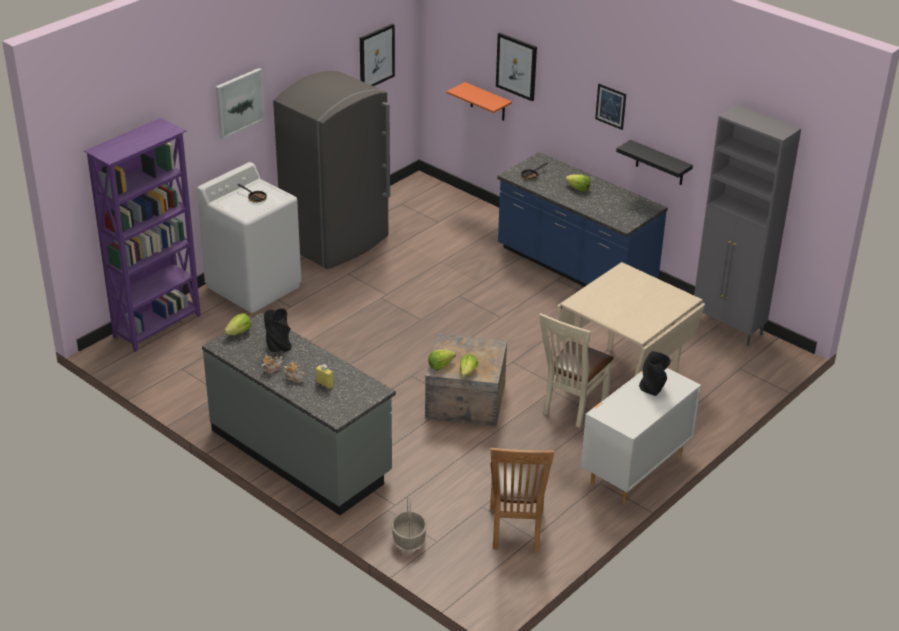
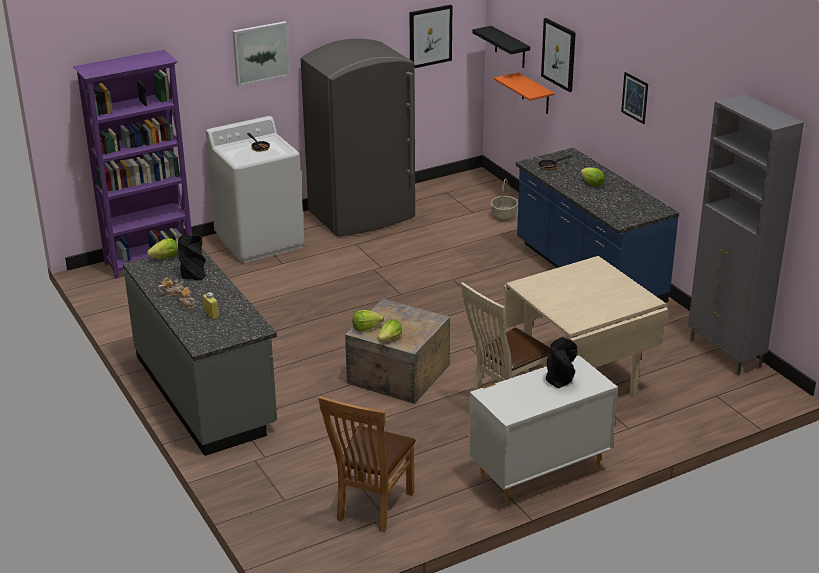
camera: 20 degrees right, 5 degrees down
basket [391,496,427,549] -> basket moved to [490,178,518,221]
black shelf [616,140,693,185] -> black shelf moved to [472,26,530,68]

